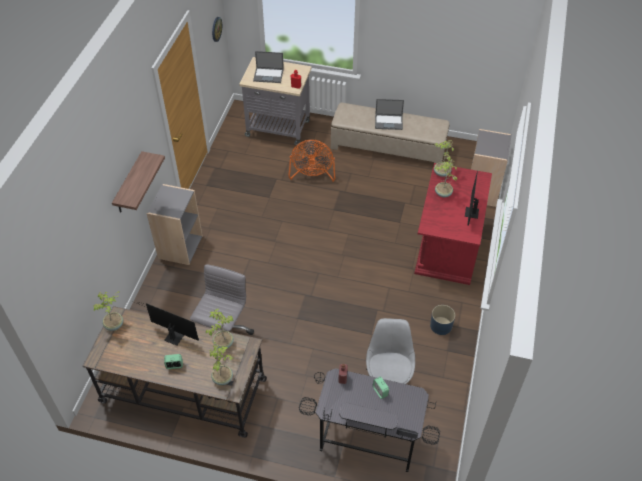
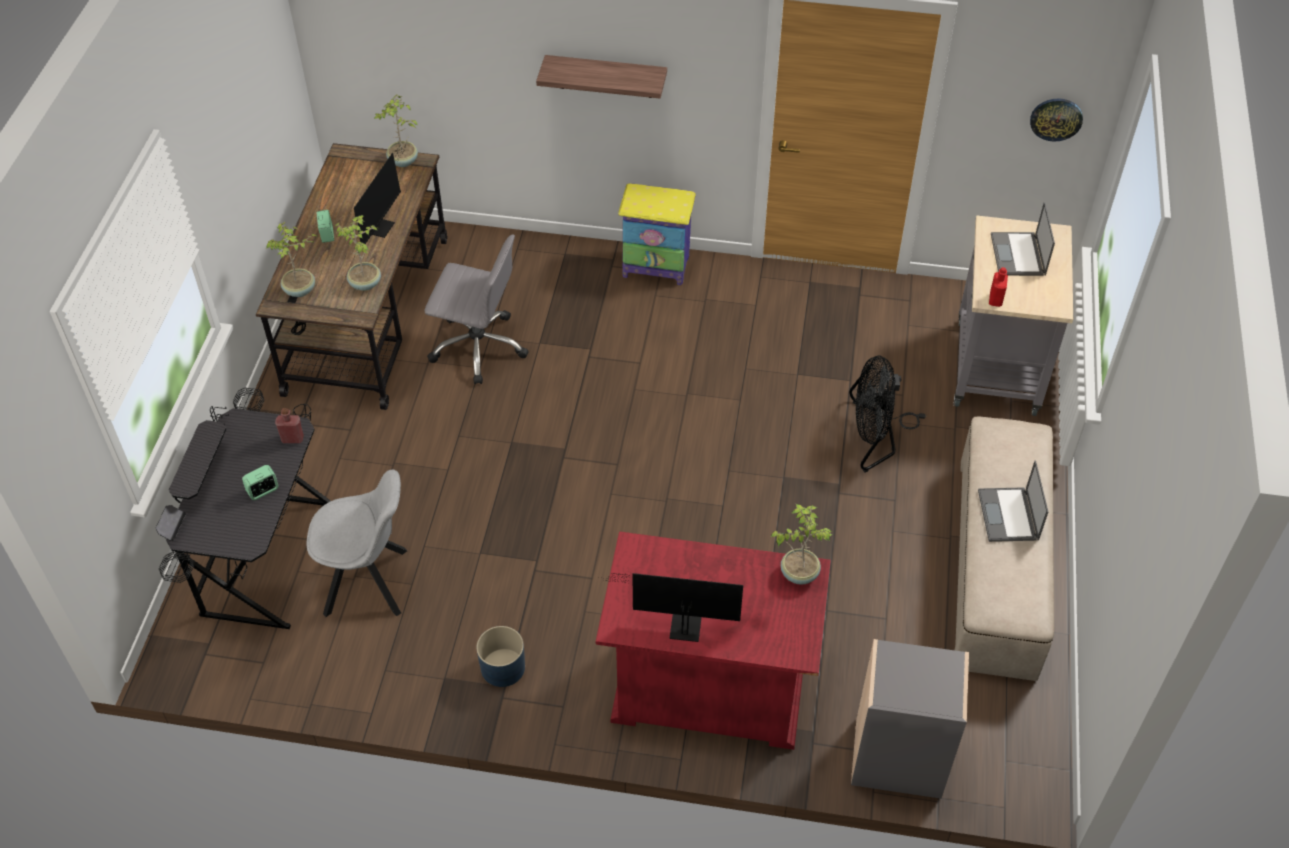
camera: 85 degrees right, 0 degrees up
grey bookcase [146,184,203,265] -> nightstand [618,183,696,285]
orange fan [288,140,335,182] -> black fan [849,355,925,473]
potted plant [435,159,457,197] -> none

